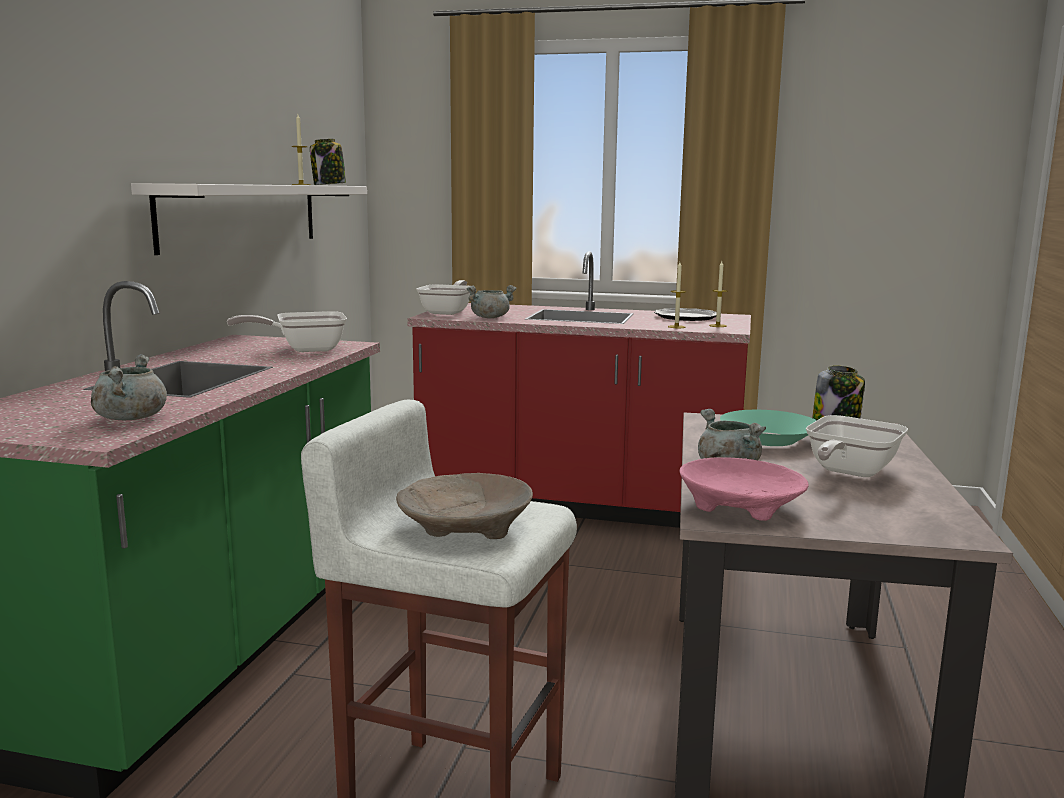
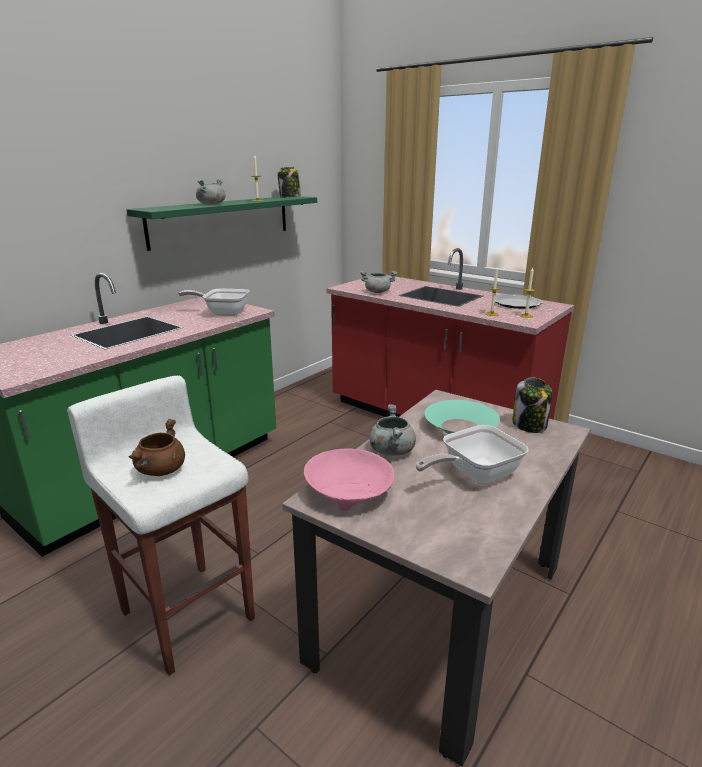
camera: 25 degrees right, 10 degrees up
grey cooking pot [91,354,167,420] -> grey cooking pot moved to [196,179,225,205]
white shelf [131,183,367,255] -> green shelf [127,196,317,251]
beige bowl [396,473,533,539] -> brown cooking pot [129,419,185,476]
frying pan [416,280,470,315] -> none

